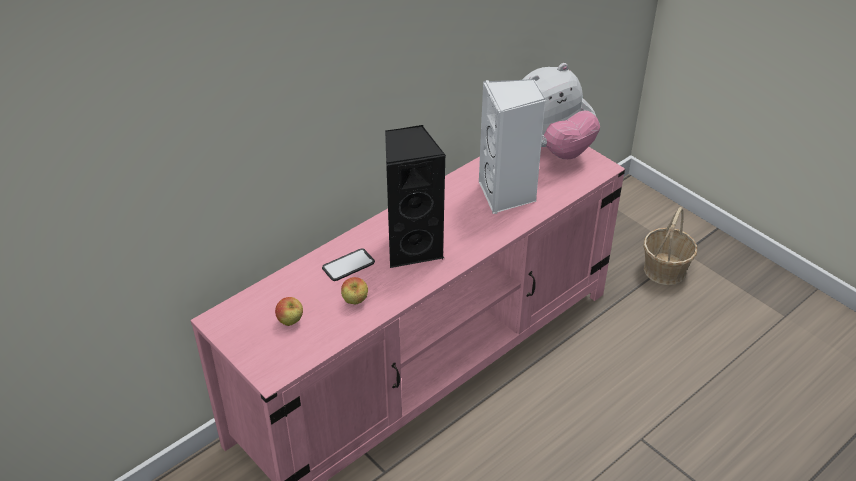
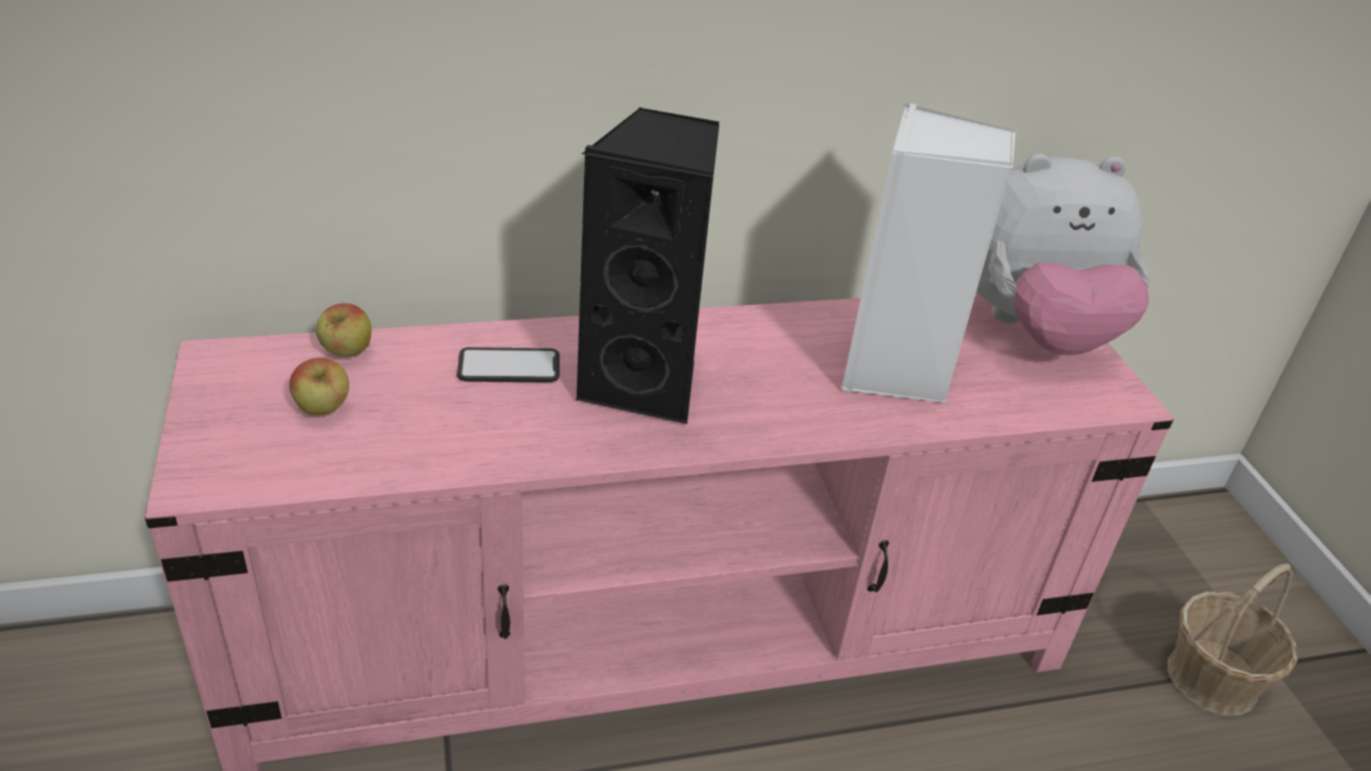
camera: 25 degrees right, 5 degrees down
apple [341,277,368,304] -> apple moved to [316,303,372,357]

